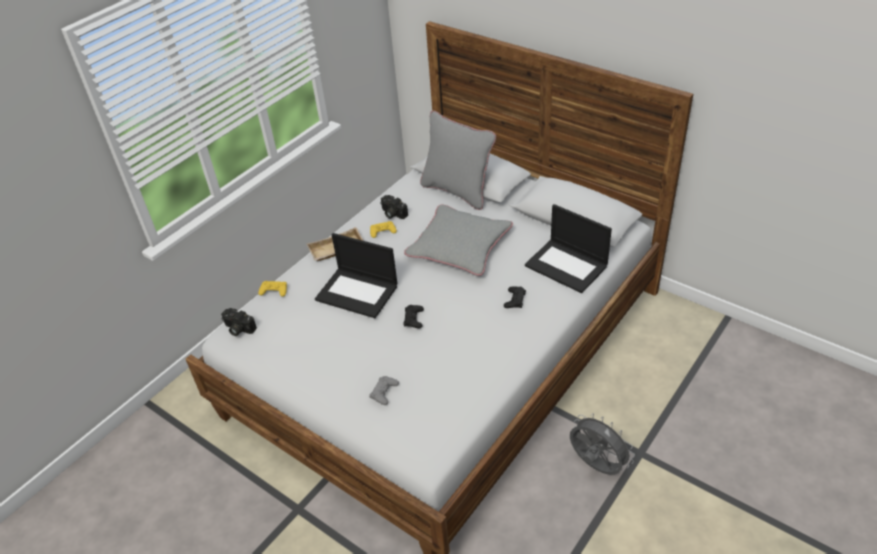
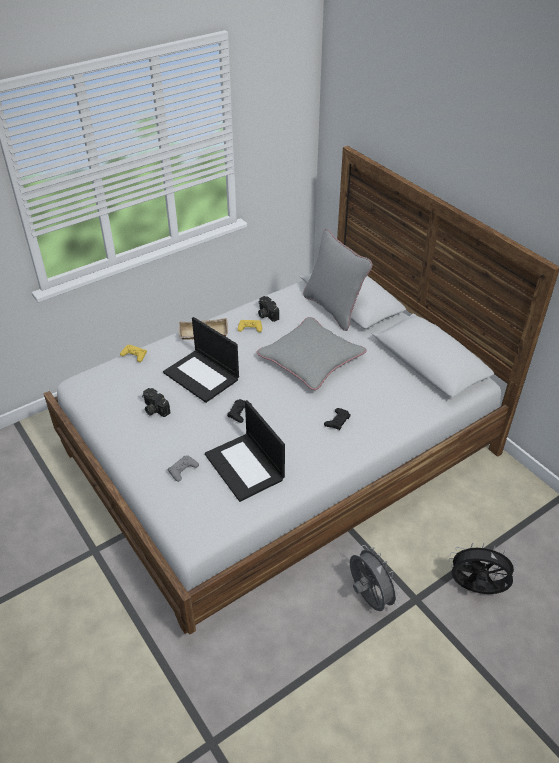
camera: 15 degrees right, 0 degrees up
camera [221,308,257,336] -> camera moved to [142,388,171,417]
laptop [525,204,612,293] -> laptop moved to [205,400,285,502]
none -> black fan [449,543,518,594]

